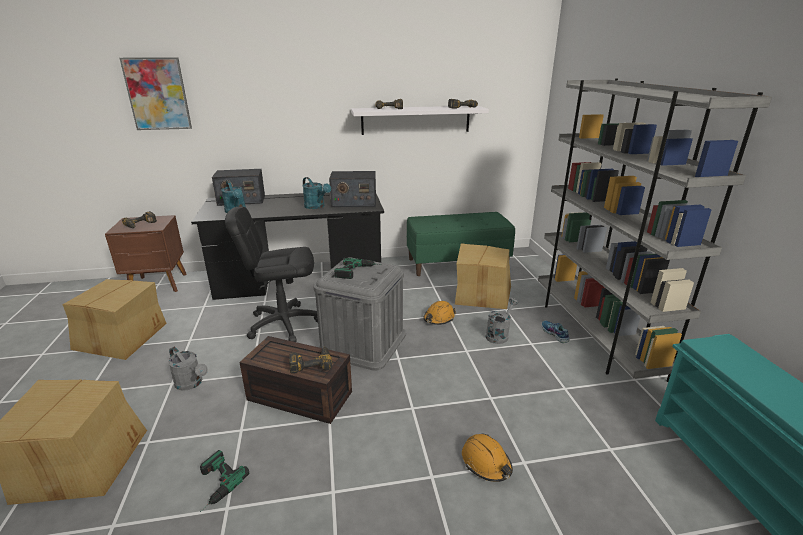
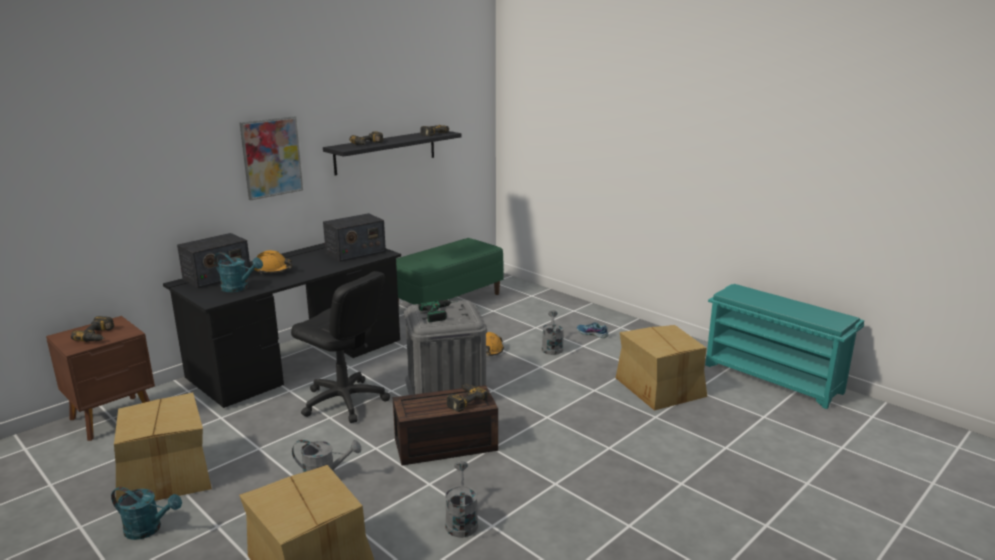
camera: 35 degrees left, 5 degrees down
picture [120,57,192,130] -> picture moved to [239,116,303,200]
power drill [200,450,249,512] -> grey watering can [445,461,478,538]
black office chair [225,207,318,342] -> black office chair turned 105 degrees counterclockwise [291,271,390,423]
turquoise watering can [302,177,331,209] -> turquoise watering can moved to [111,487,182,540]
white shelf [351,106,489,135] -> black shelf [323,131,462,175]
cardboard box [455,243,511,309] -> cardboard box moved to [616,325,707,411]
orange hard hat [462,433,513,482] -> orange hard hat moved to [254,250,293,274]
grey bookcase [538,78,772,382] -> none

